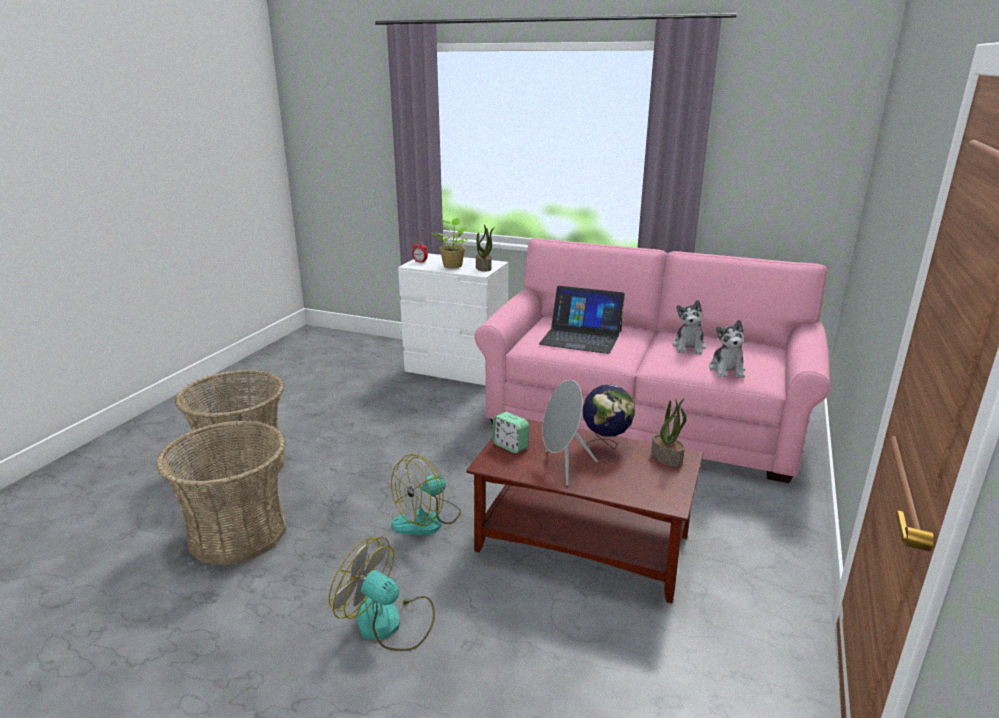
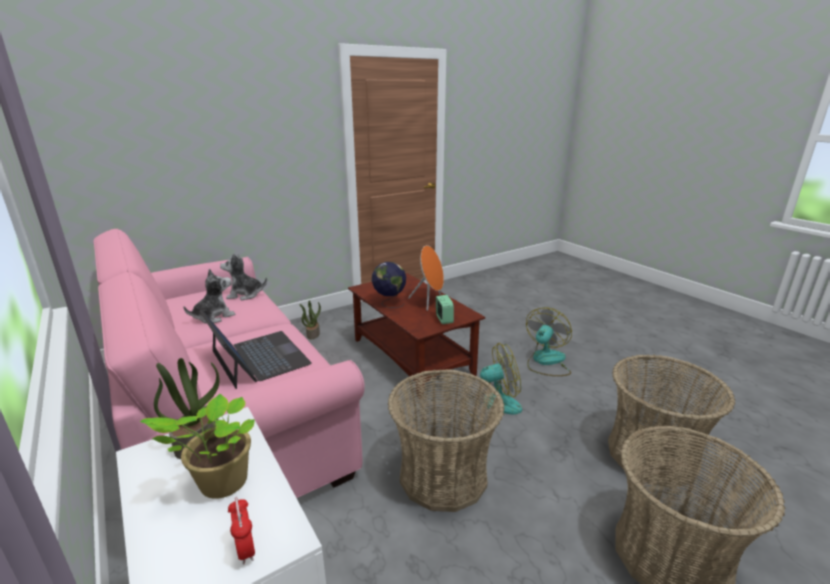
camera: 145 degrees left, 0 degrees up
fan [329,537,435,651] -> fan turned 120 degrees counterclockwise [526,307,572,376]
grey speaker [542,380,598,486] -> orange speaker [408,245,444,311]
potted plant [651,398,687,467] -> potted plant moved to [299,300,321,339]
plush toy [709,320,745,378] -> plush toy turned 135 degrees counterclockwise [220,253,267,300]
none -> basket [387,369,505,512]

